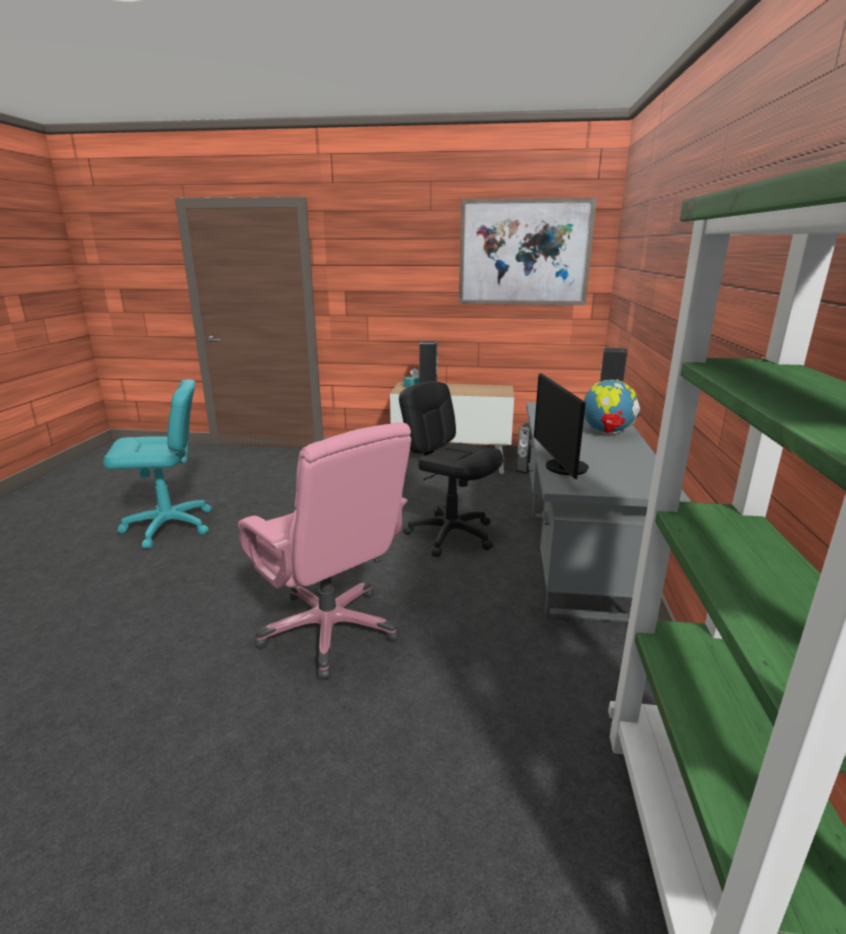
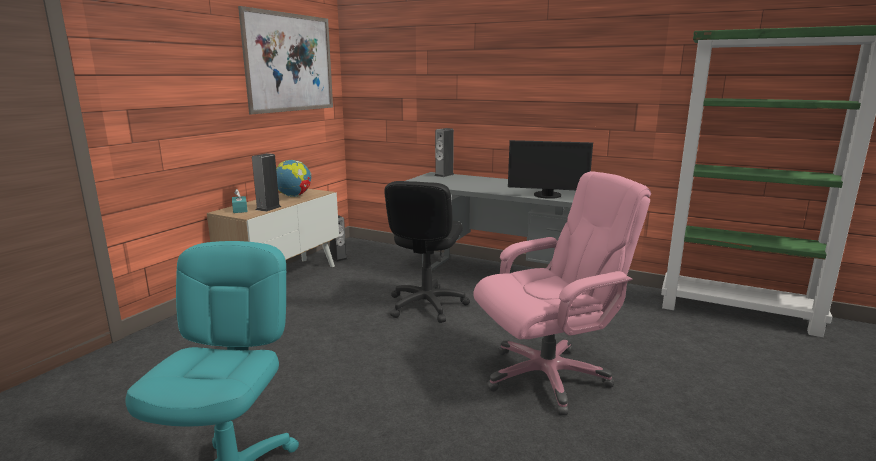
camera: 70 degrees left, 5 degrees down
black office chair [399,381,503,557] -> black office chair turned 45 degrees counterclockwise [384,181,470,323]
globe [584,379,640,434] -> globe moved to [276,160,312,197]

